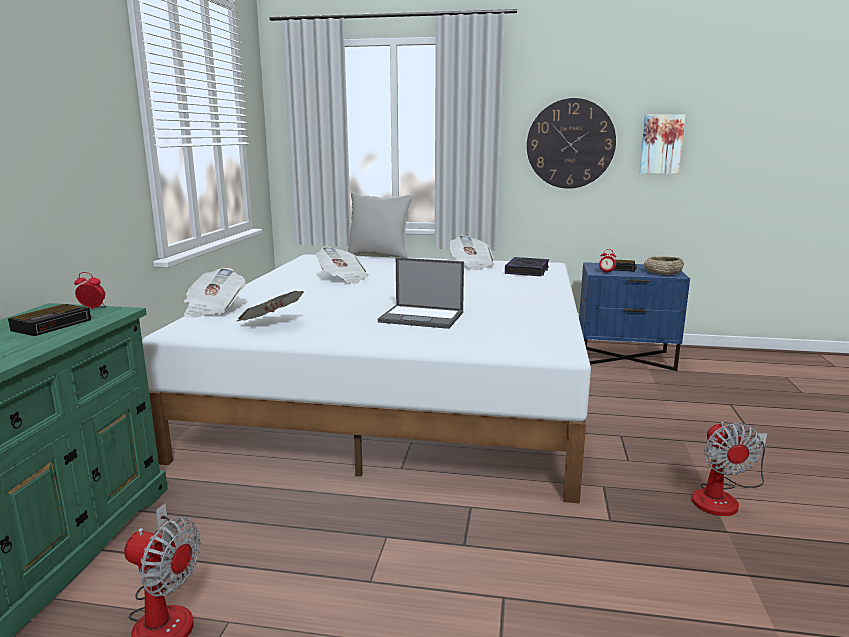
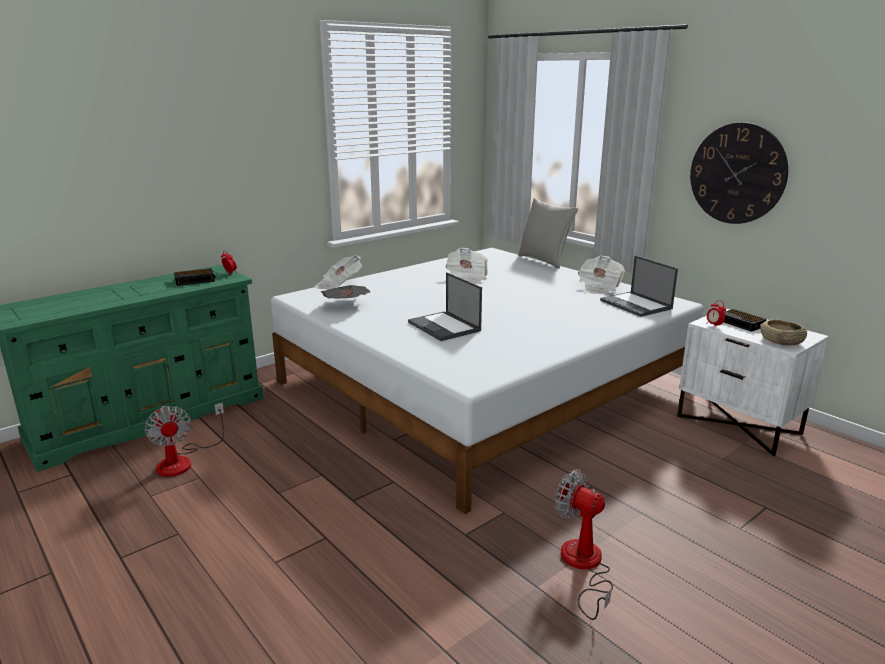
camera: 40 degrees right, 5 degrees up
book [505,257,549,276] -> laptop [600,256,678,317]
blue nightstand [579,262,690,371] -> white nightstand [677,309,829,456]
picture [639,114,686,174] -> none
fan [692,422,767,516] -> fan turned 90 degrees clockwise [555,469,613,620]

